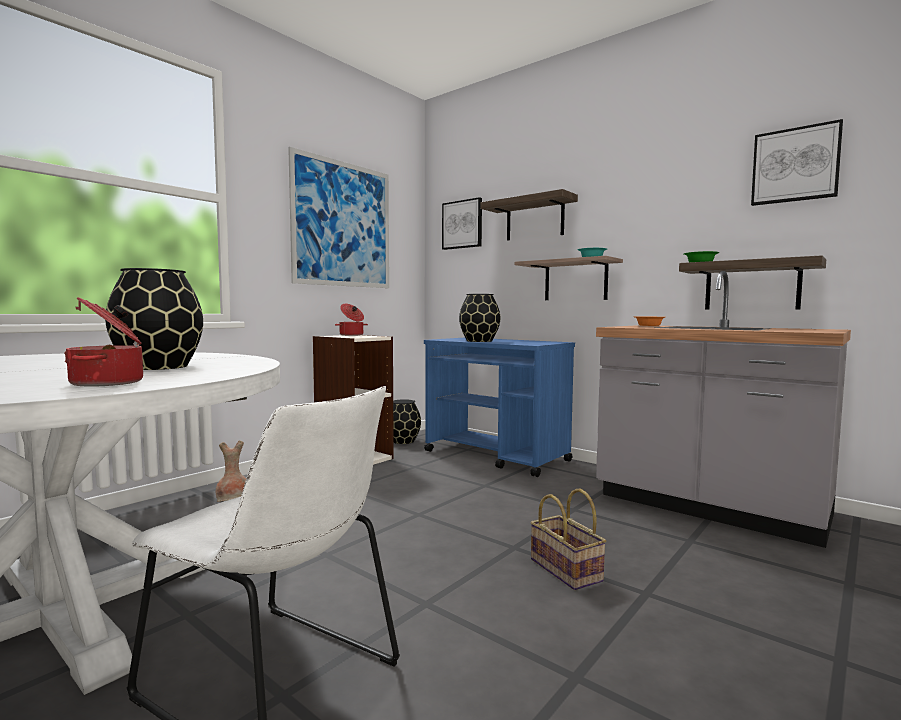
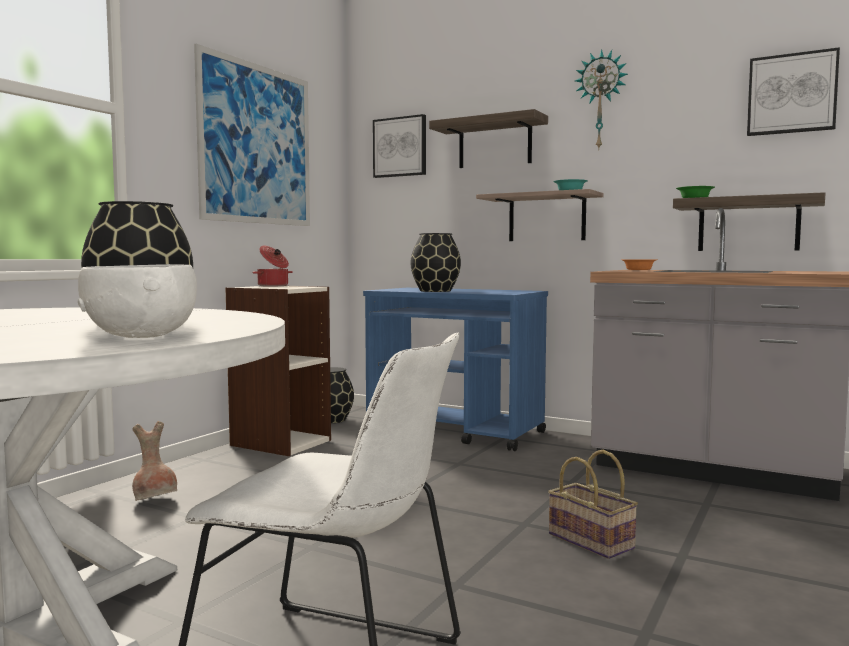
camera: 10 degrees left, 0 degrees up
cooking pot [64,297,143,387] -> white bowl [78,264,197,338]
none -> wall clock [575,49,628,148]

